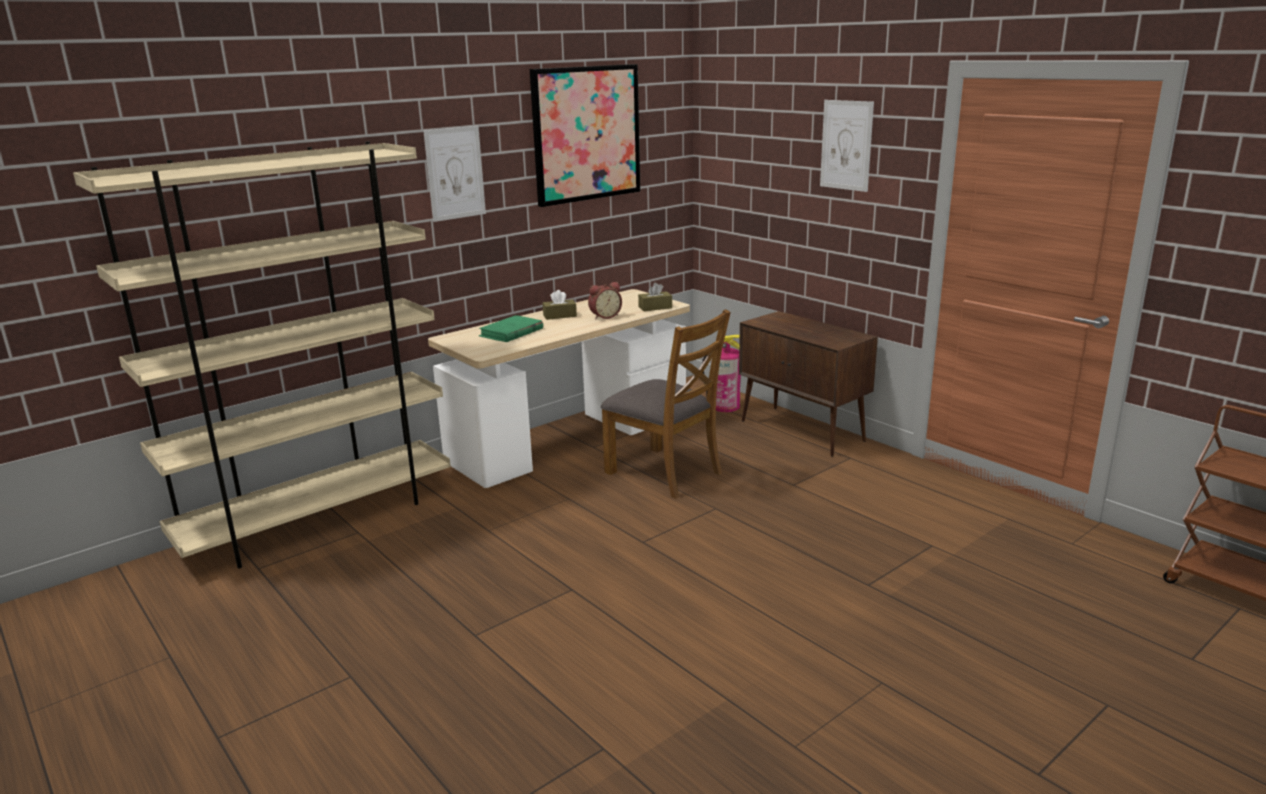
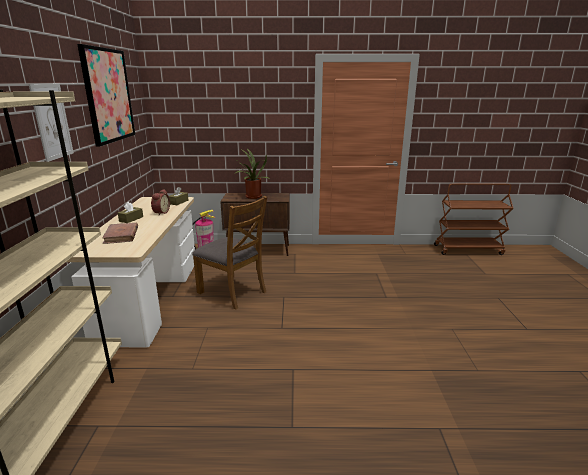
camera: 50 degrees left, 0 degrees up
green book [479,315,543,342] -> brown book [102,223,138,244]
brown chair [601,309,731,499] -> brown chair turned 45 degrees clockwise [192,196,267,310]
picture [820,100,874,192] -> none
none -> potted plant [234,149,270,199]

